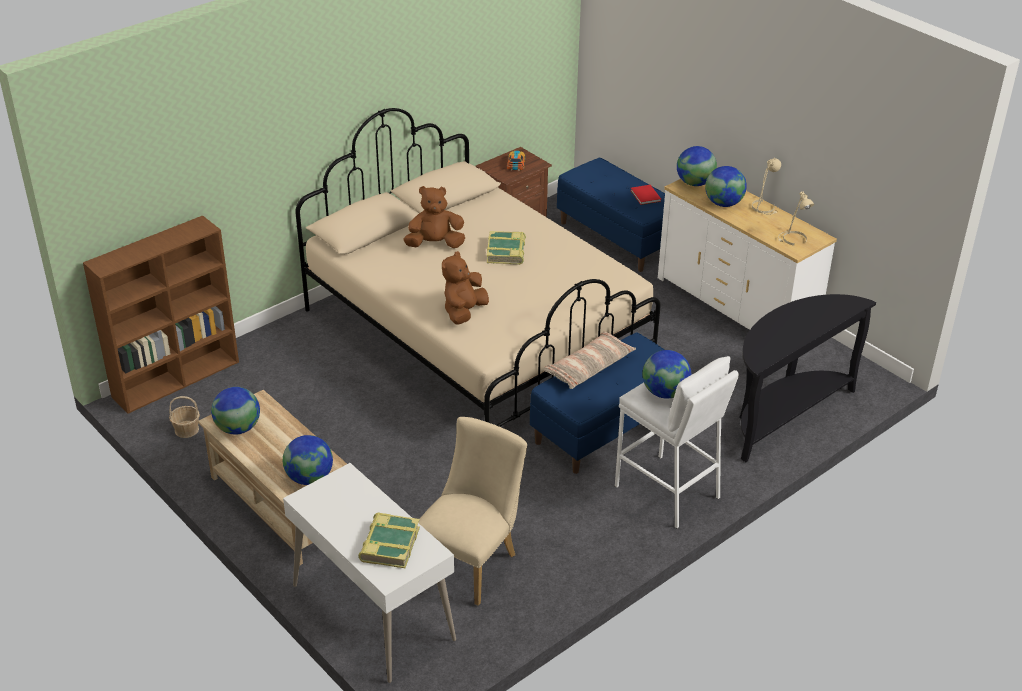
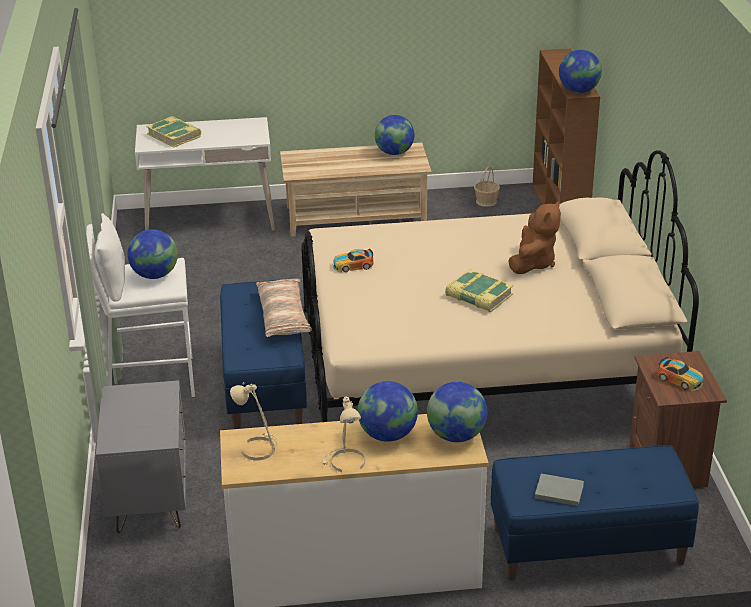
camera: 125 degrees right, 5 degrees down
globe [283,435,333,485] -> globe moved to [559,50,602,93]
beige chair [418,417,527,606] -> none
brown plush toy [442,251,489,325] -> none
red book [631,185,661,205] -> grey book [535,474,584,506]
black console table [739,294,876,462] -> grey nightstand [96,380,186,533]
none -> toy car [333,249,374,272]

